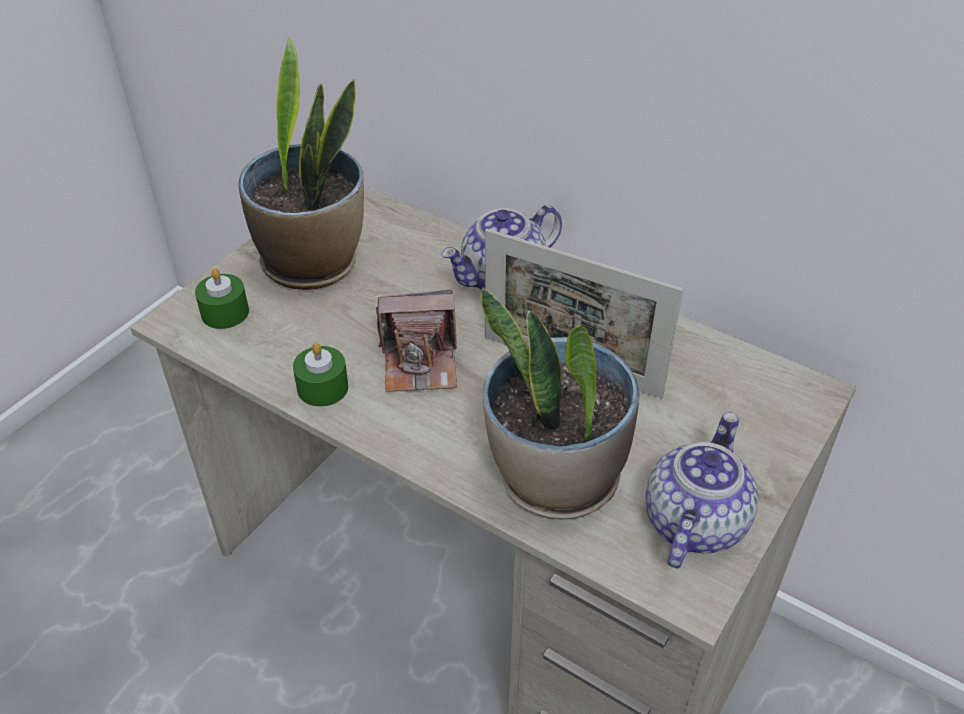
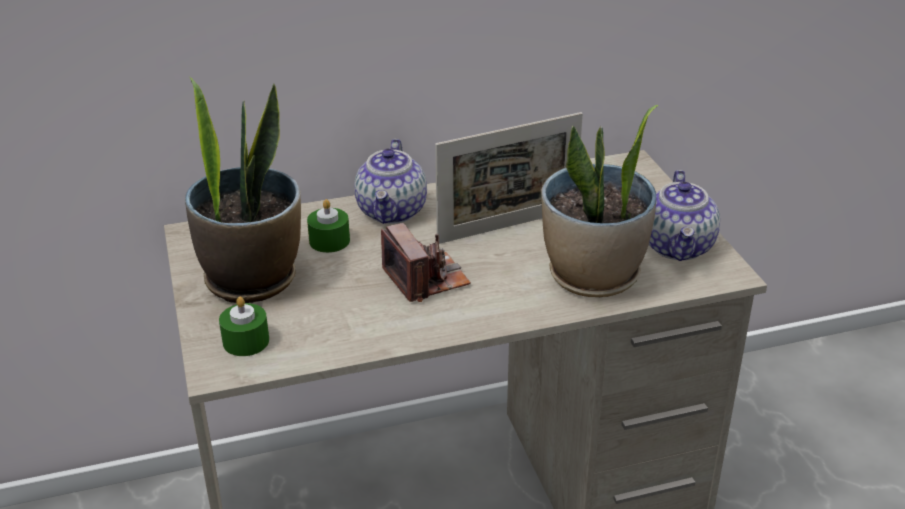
camera: 50 degrees left, 10 degrees down
green candle [293,343,348,407] -> green candle moved to [307,199,350,253]
camera [376,290,457,392] -> camera turned 60 degrees counterclockwise [381,223,471,302]
teapot [646,412,758,568] -> teapot turned 150 degrees counterclockwise [649,170,720,261]

